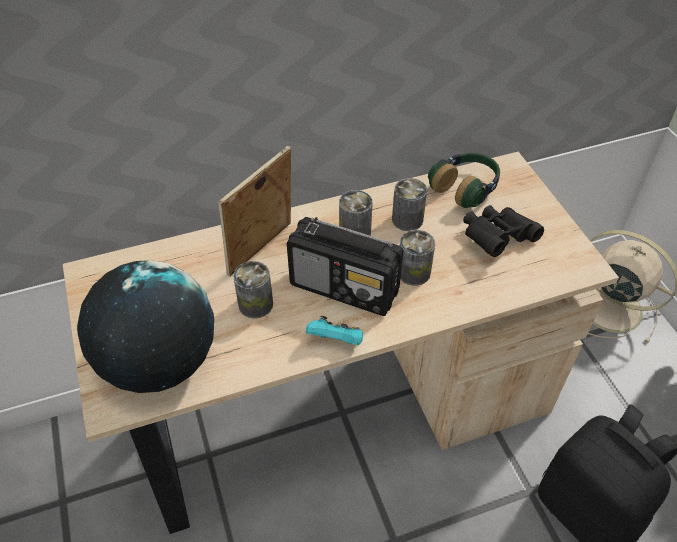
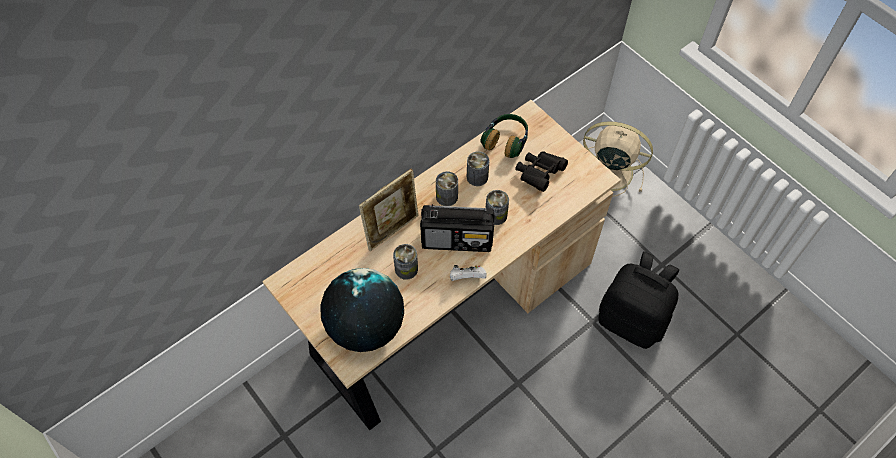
camera: 20 degrees left, 10 degrees up
picture frame [218,146,291,277] -> picture frame turned 150 degrees counterclockwise [359,169,419,251]
turquoise game controller [306,316,363,345] -> white game controller [450,265,487,281]

